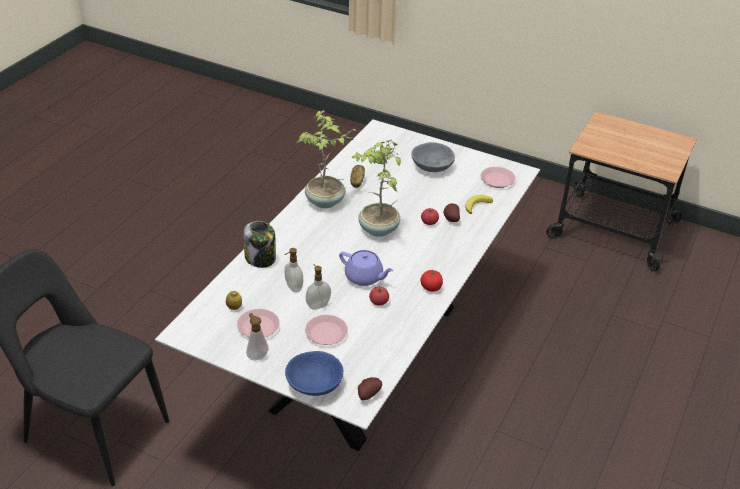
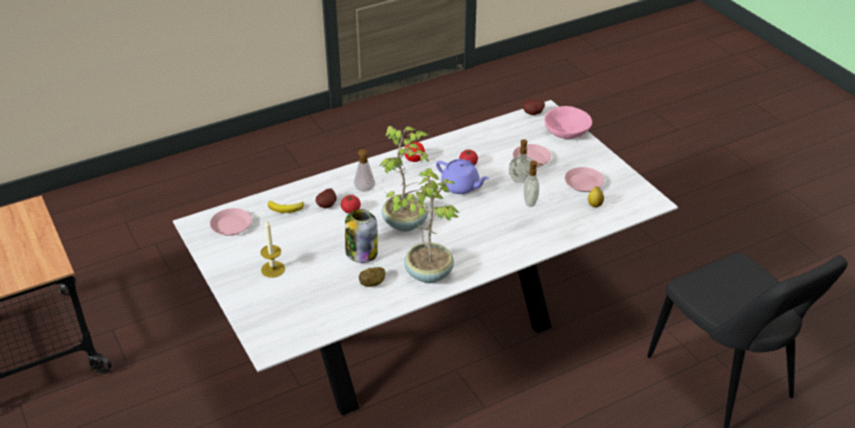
camera: 145 degrees left, 0 degrees up
jar [244,221,276,268] -> jar moved to [345,209,378,263]
soap dispenser [246,313,269,360] -> soap dispenser moved to [354,149,375,191]
blue bowl [285,351,343,396] -> pink bowl [544,106,592,139]
purple teapot [339,250,394,286] -> purple teapot turned 150 degrees clockwise [436,159,489,194]
grey bowl [411,142,455,172] -> candle [260,220,285,278]

